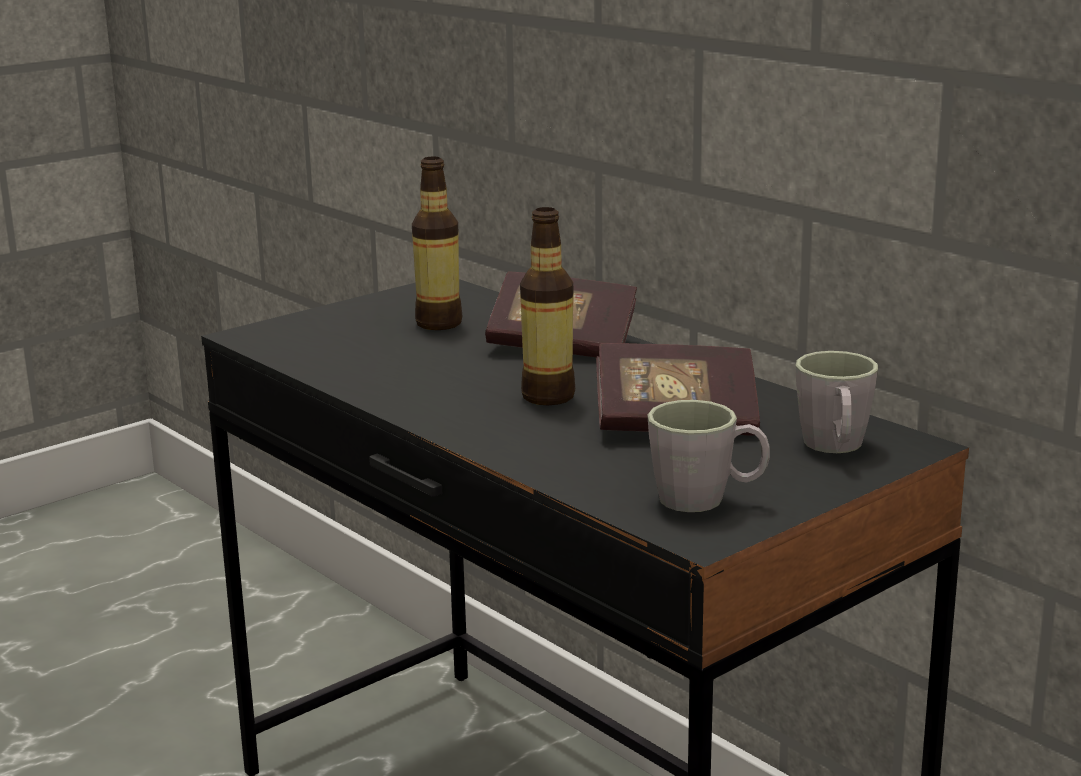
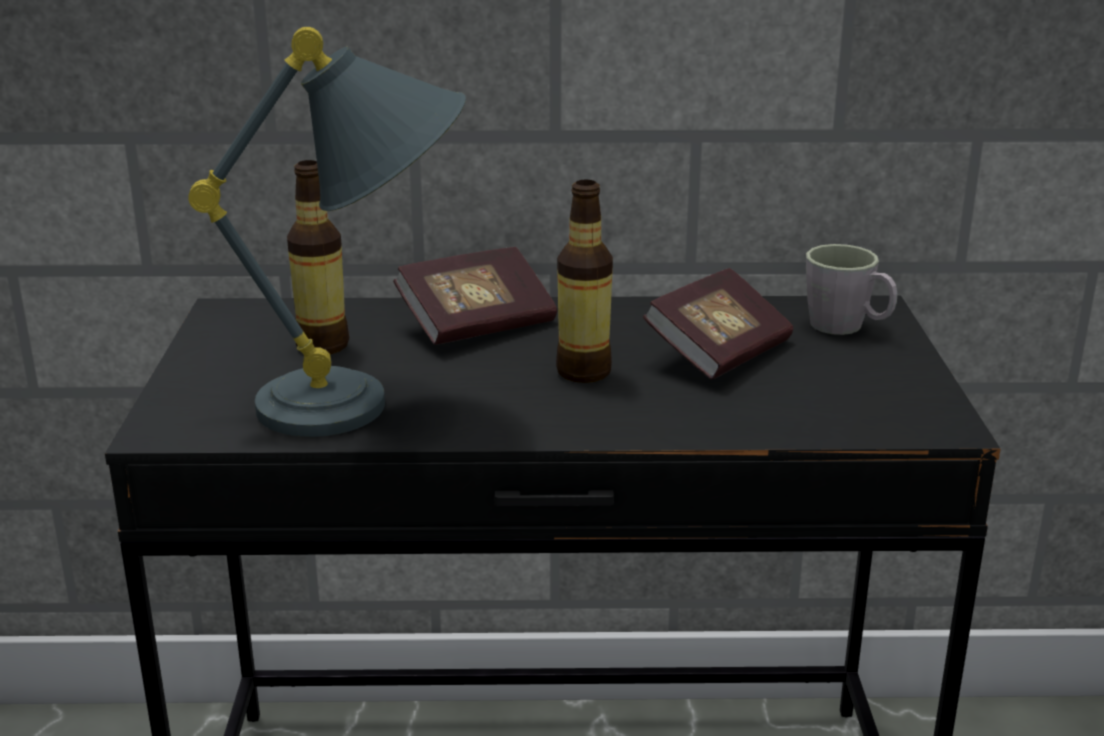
camera: 50 degrees left, 5 degrees up
grey mug [647,400,770,512] -> none
none -> grey table lamp [188,27,466,437]

